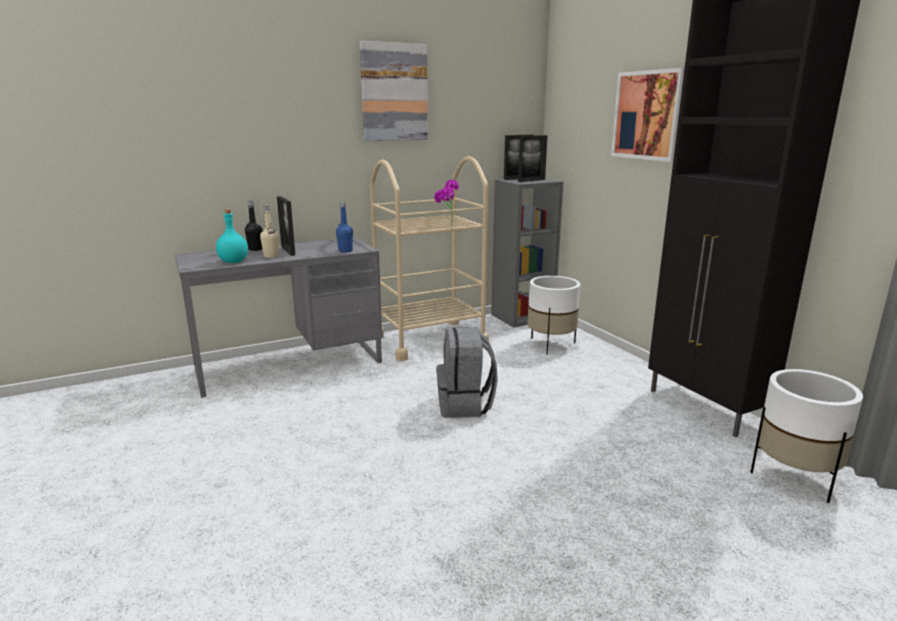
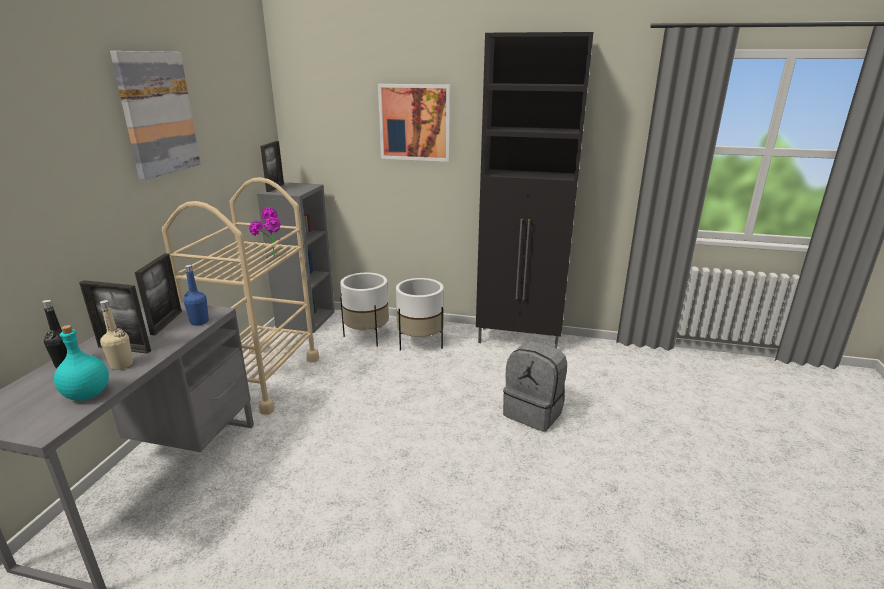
camera: 50 degrees left, 5 degrees up
grey backpack [436,327,498,418] -> grey backpack moved to [503,341,567,432]
picture frame [518,135,547,182] -> picture frame moved to [135,253,182,335]
white planter [751,369,863,503] -> white planter moved to [396,278,444,351]

